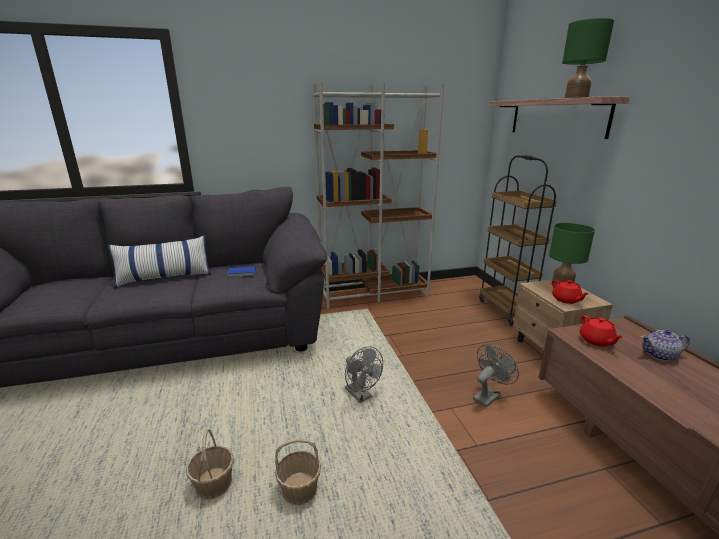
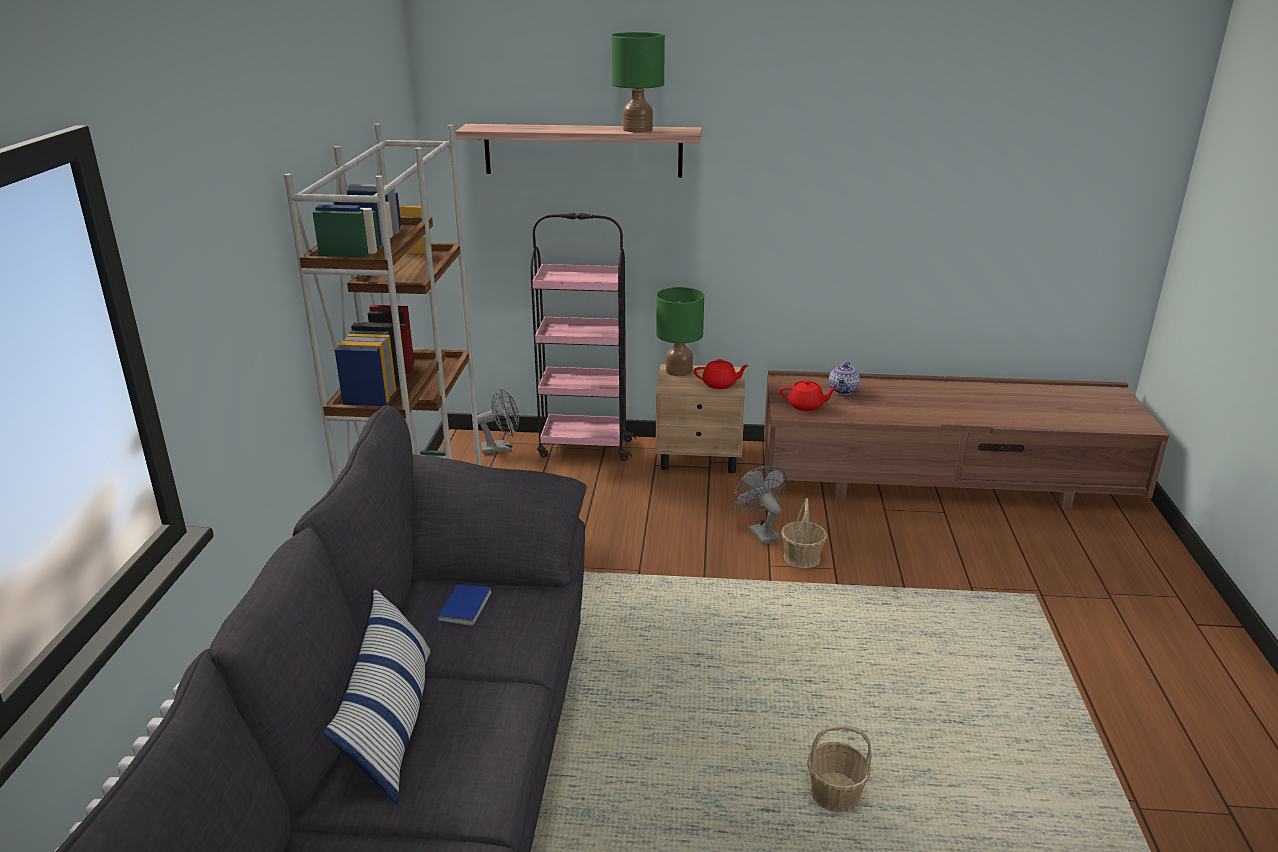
camera: 70 degrees left, 5 degrees up
basket [275,439,321,505] -> basket moved to [781,498,827,568]
grey fan [345,347,383,403] -> grey fan moved to [477,388,519,454]
brown cart [479,155,557,326] -> pink cart [531,213,636,461]

